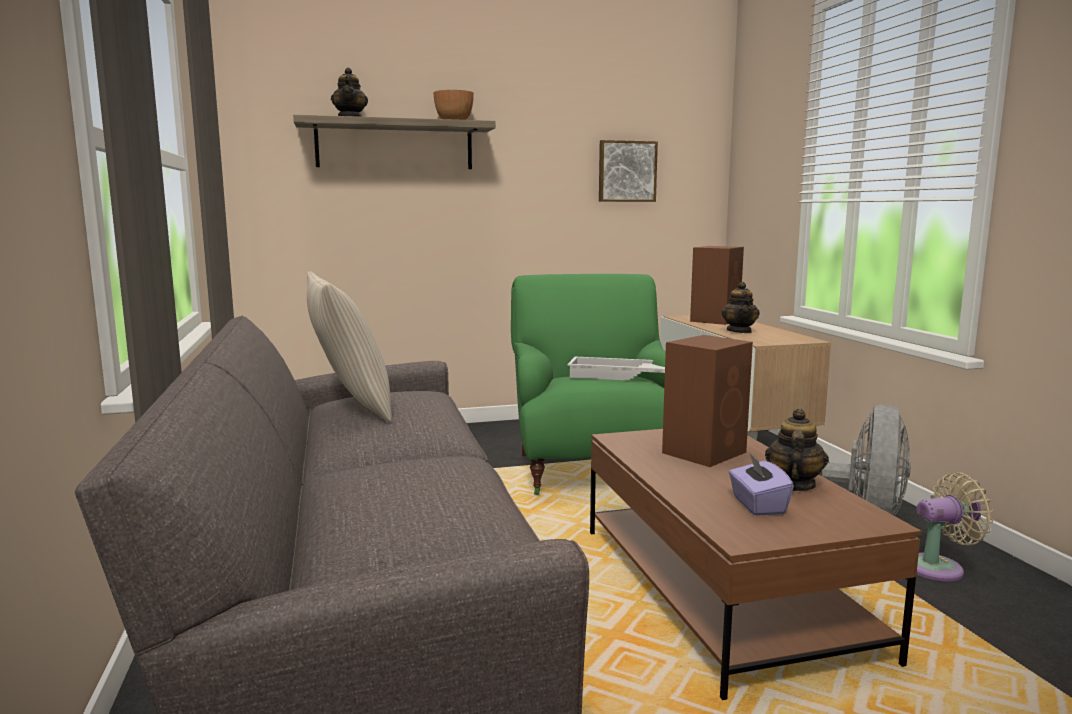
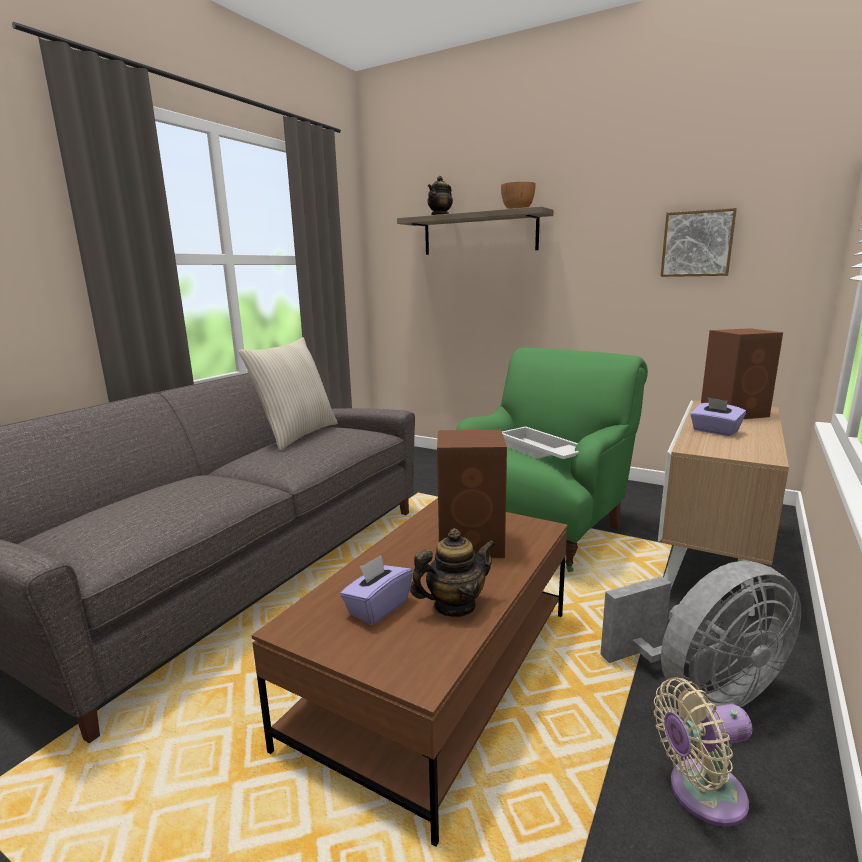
camera: 45 degrees right, 5 degrees up
teapot [721,282,759,333] -> purple tissue box [690,398,746,436]
beige fan [916,473,993,581] -> beige fan turned 135 degrees clockwise [654,677,753,827]

